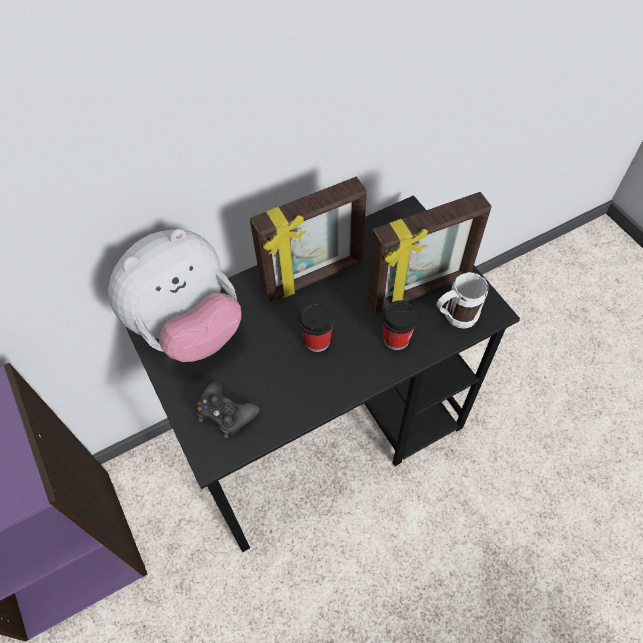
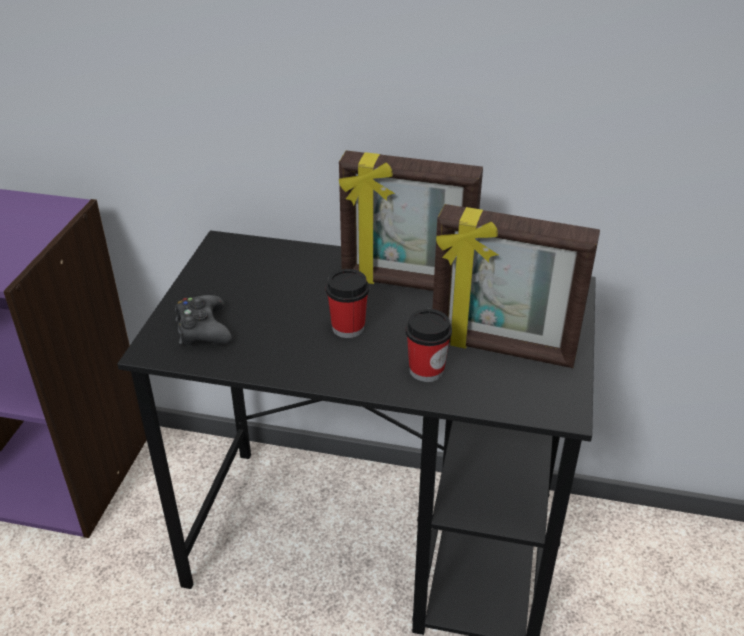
camera: 40 degrees right, 20 degrees down
plush toy [108,229,241,362] -> none
white mug [437,272,488,328] -> none

